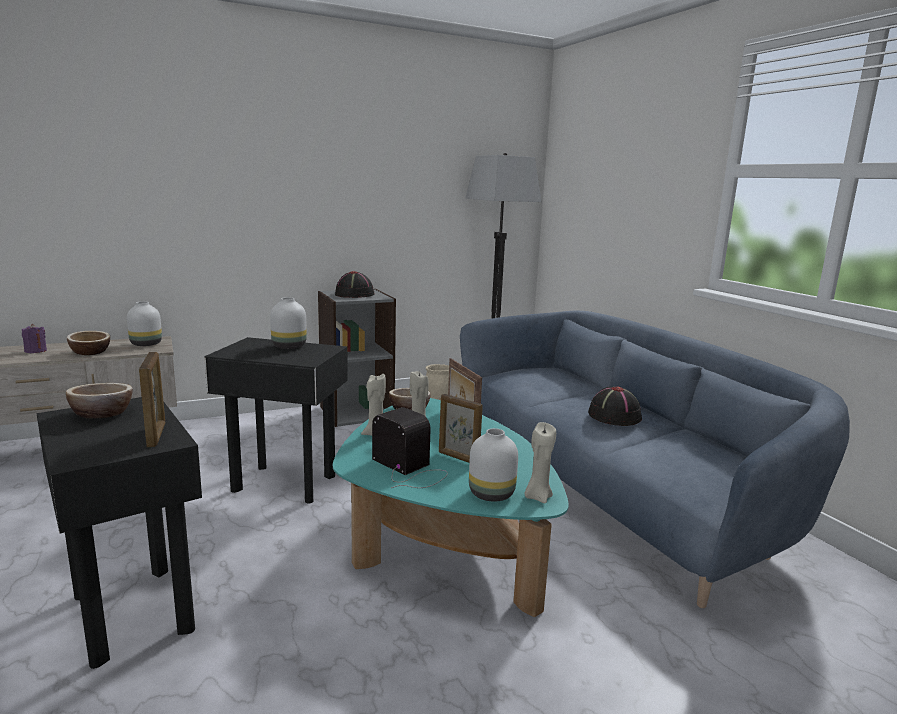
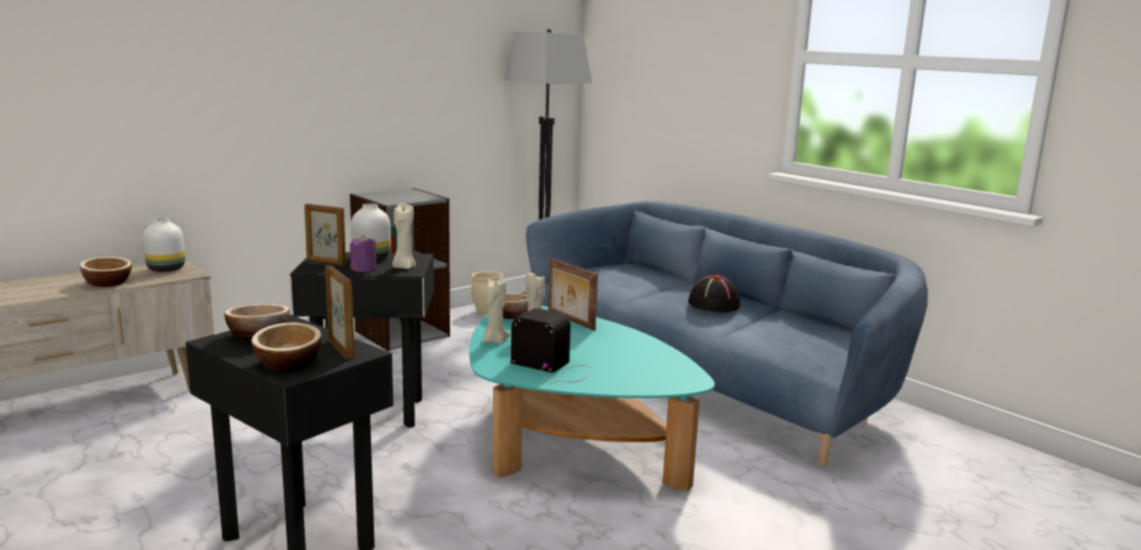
camera: 15 degrees left, 0 degrees up
purple candle [22,324,47,353] -> purple candle moved to [350,235,377,272]
black hat [335,271,374,298] -> none
picture frame [439,394,483,463] -> picture frame moved to [304,204,346,266]
white vase [469,428,518,502] -> none
beige candle [524,422,556,504] -> beige candle moved to [392,203,416,269]
none -> bowl [251,323,322,371]

